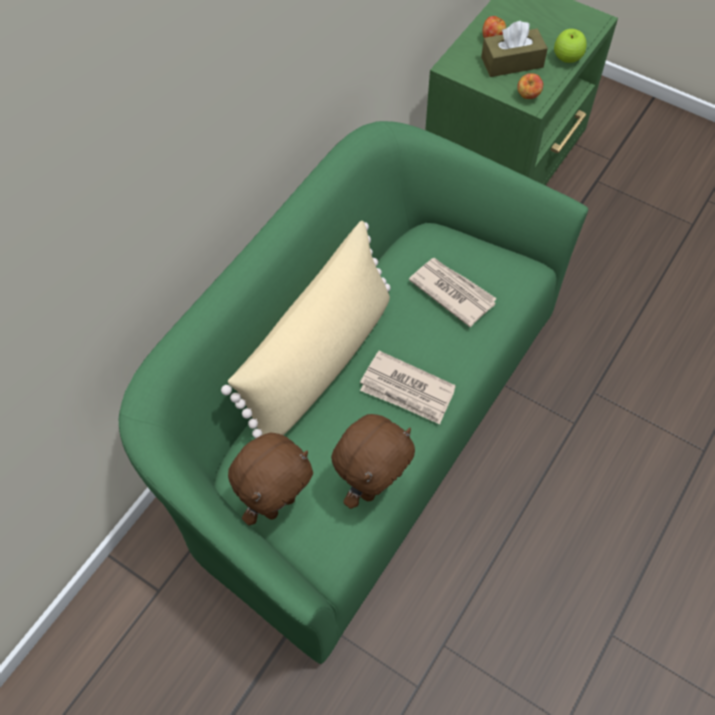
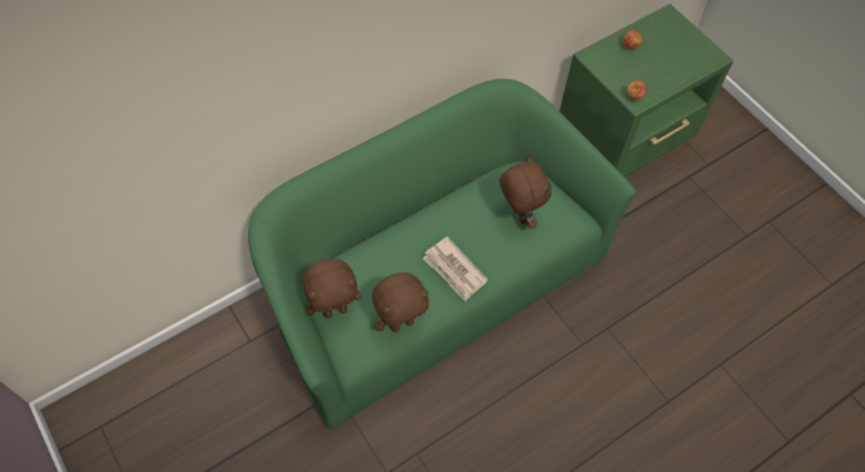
camera: 20 degrees right, 0 degrees up
beige pillow [221,221,391,438] -> none
newspaper [409,258,497,327] -> brown plush toy [500,156,552,229]
brown tissue box [481,21,548,77] -> none
apple [554,29,587,63] -> none

